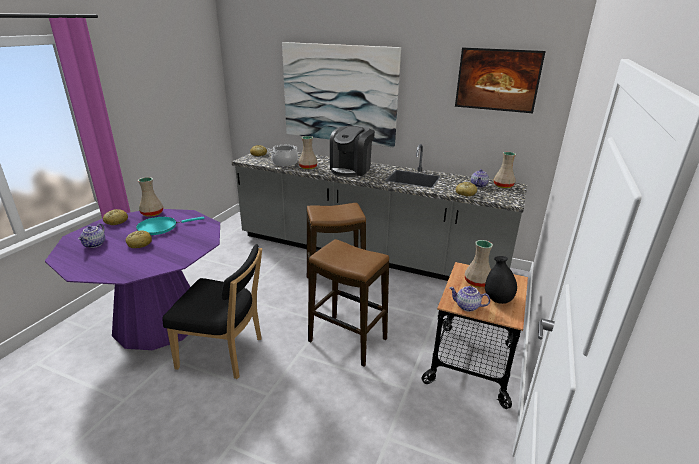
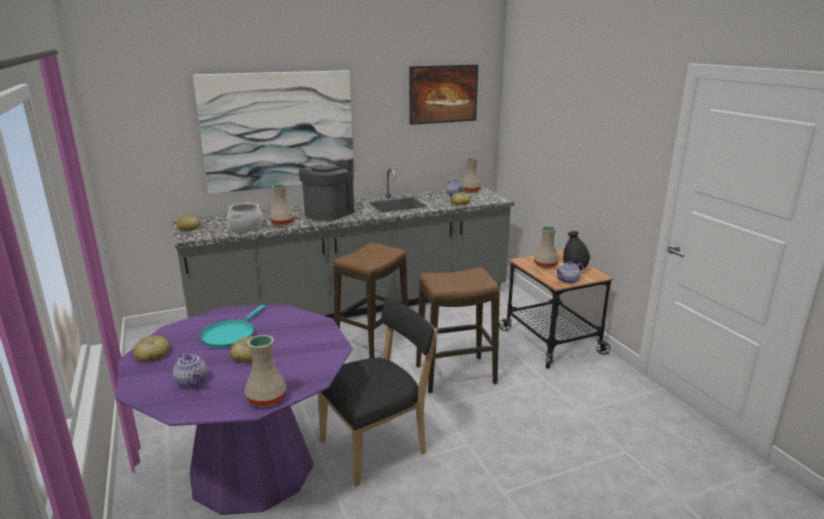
camera: 45 degrees left, 5 degrees down
beige vase [138,177,163,217] -> beige vase moved to [245,335,287,407]
coffee machine [330,126,375,177] -> coffee machine turned 135 degrees counterclockwise [299,165,354,221]

